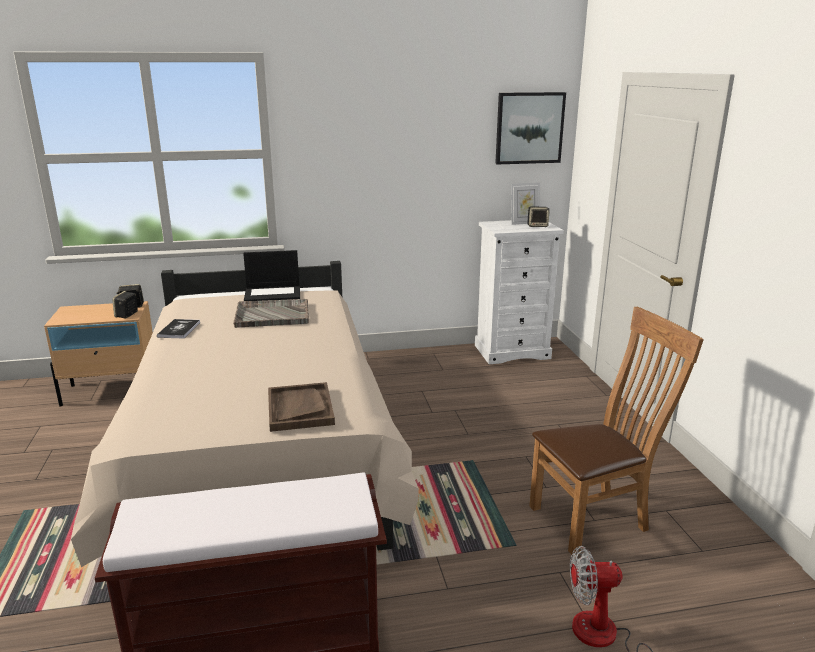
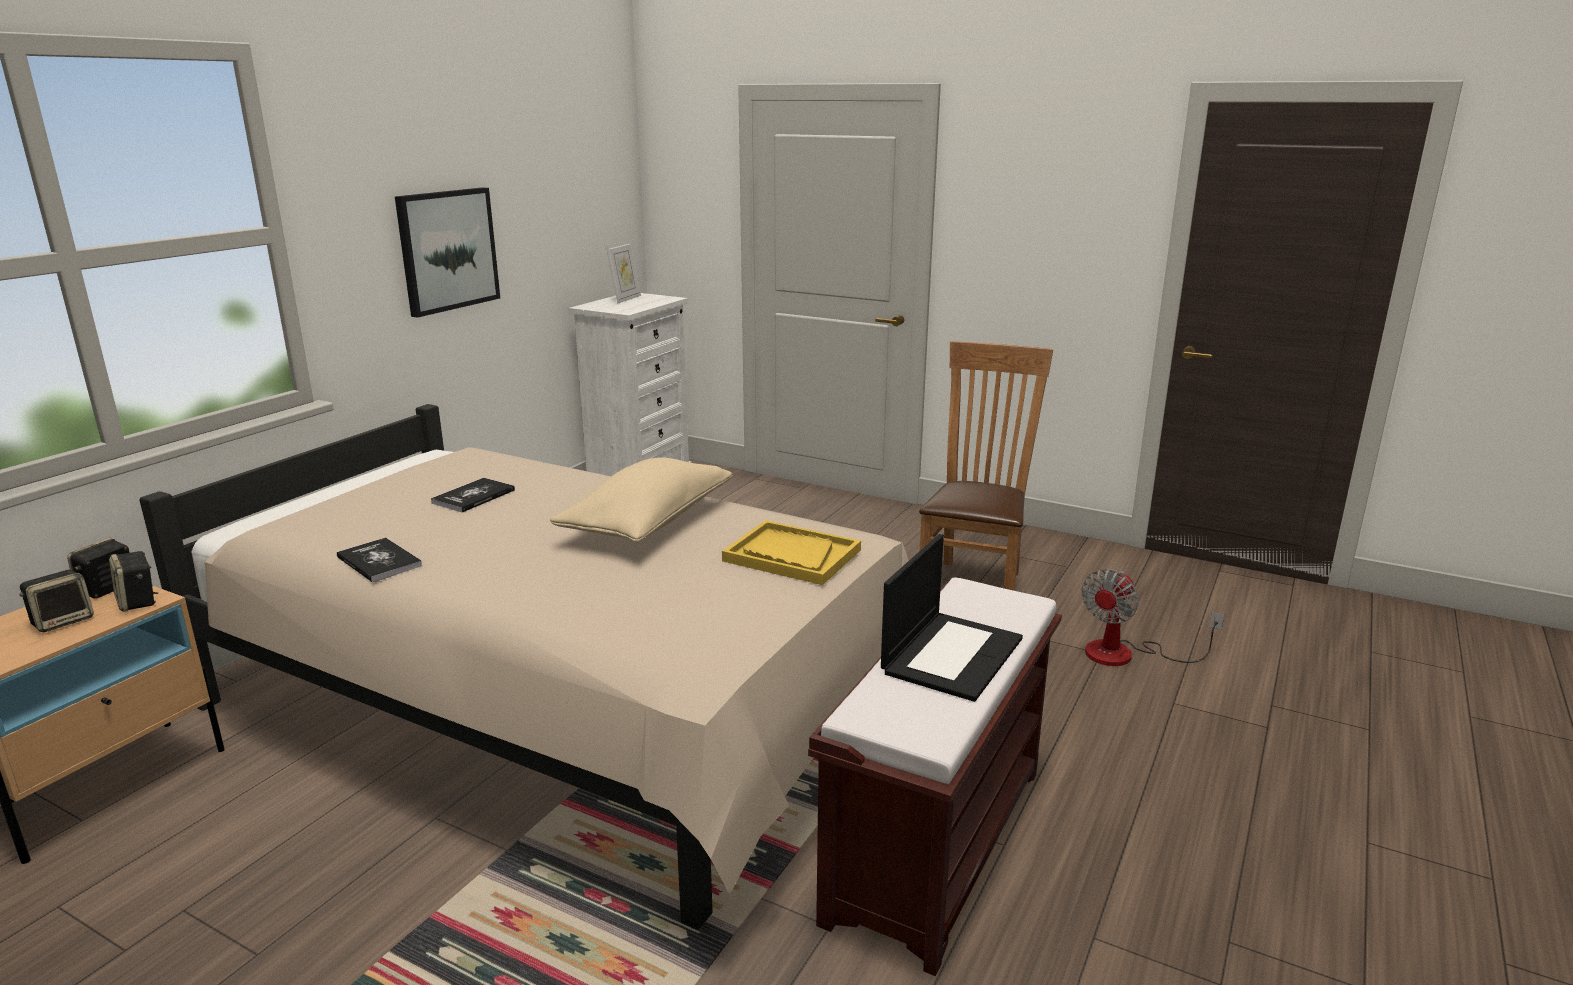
camera: 50 degrees left, 0 degrees up
grey tray [233,299,309,328] -> book [431,478,515,513]
laptop [243,250,300,301] -> laptop moved to [881,534,1023,702]
brown tray [268,382,335,432] -> yellow tray [722,520,861,585]
picture [495,92,566,164] -> picture moved to [395,187,500,318]
speaker [527,207,550,227] -> speaker moved to [19,570,94,632]
none -> beige pillow [550,457,733,543]

